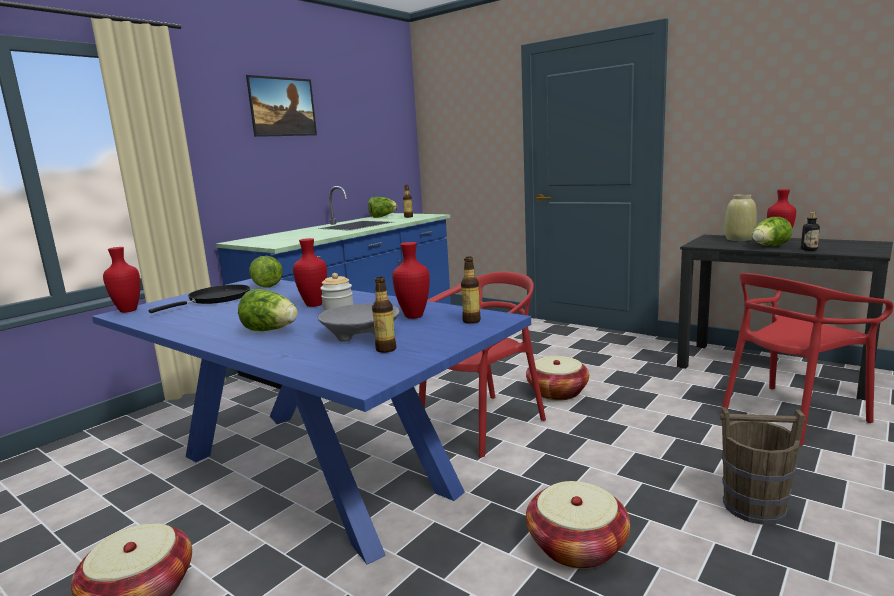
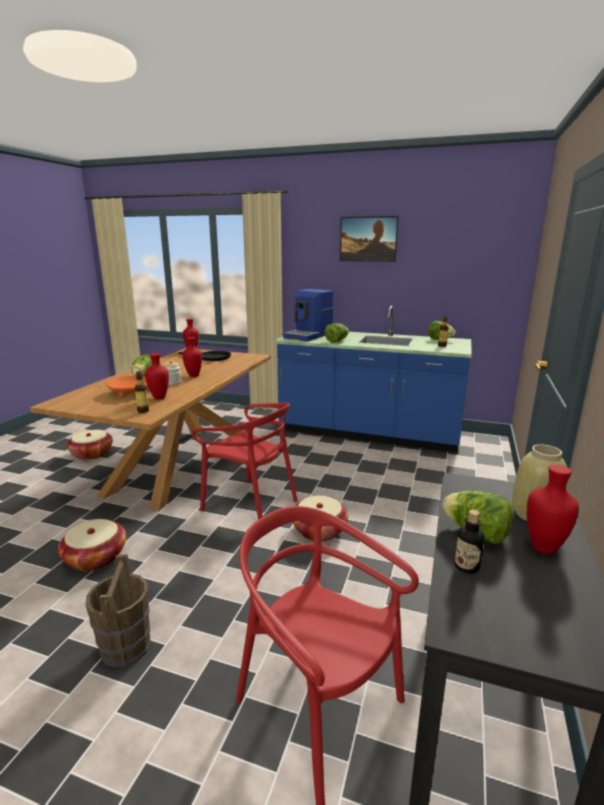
camera: 70 degrees right, 5 degrees up
blue dining table [92,279,531,564] -> brown dining table [30,348,271,511]
lettuce [249,256,283,288] -> lettuce moved to [325,323,349,343]
grey bowl [318,303,399,341] -> orange bowl [106,376,148,397]
bottle [372,277,396,353] -> none
none -> coffee machine [283,289,333,342]

